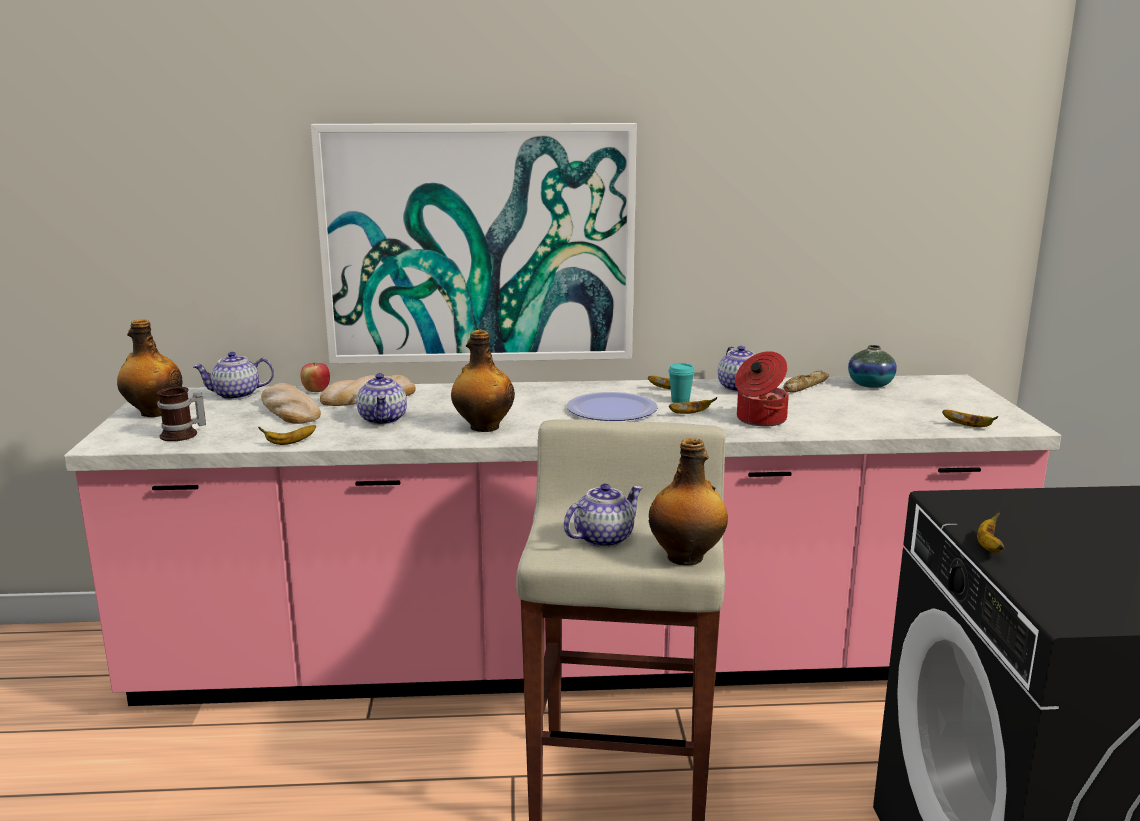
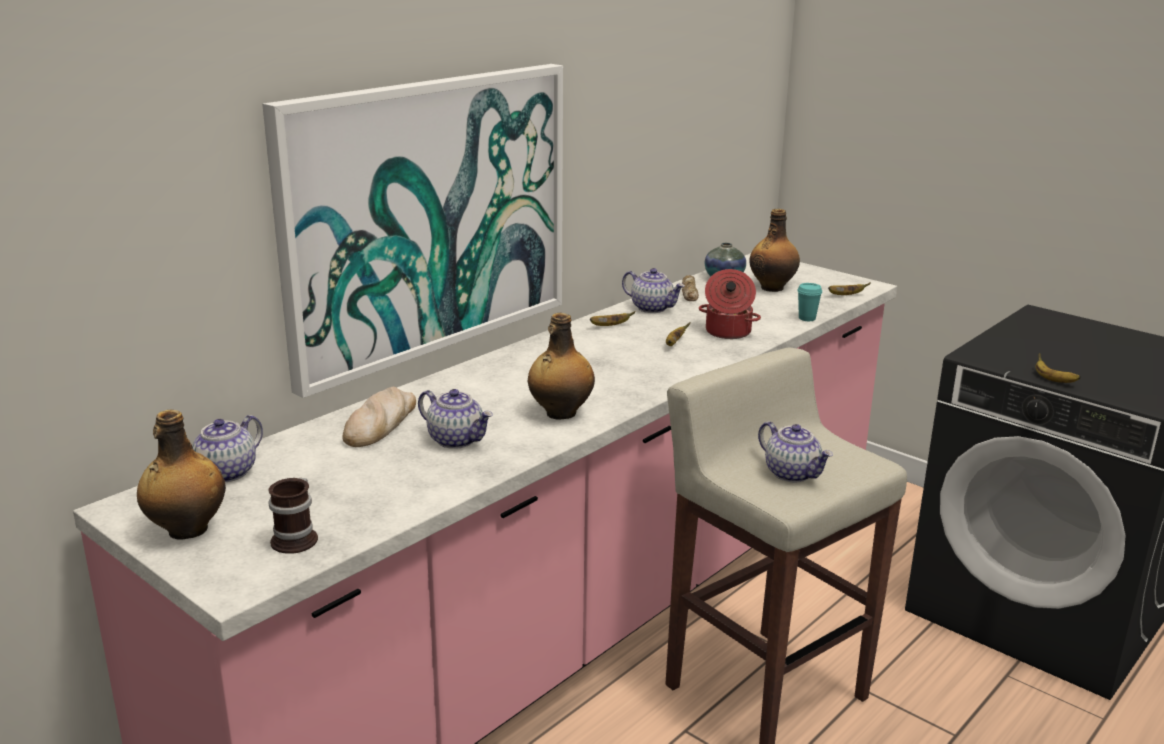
camera: 45 degrees left, 5 degrees up
banana [258,425,316,445] -> none
bread [261,383,321,424] -> none
apple [300,363,330,392] -> none
teapot [564,484,643,548] -> teapot turned 135 degrees clockwise [758,421,833,482]
plate [567,392,658,421] -> none
bottle [649,438,728,565] -> bottle moved to [749,209,800,292]
turquoise cup [668,363,695,403] -> turquoise cup moved to [797,283,822,321]

